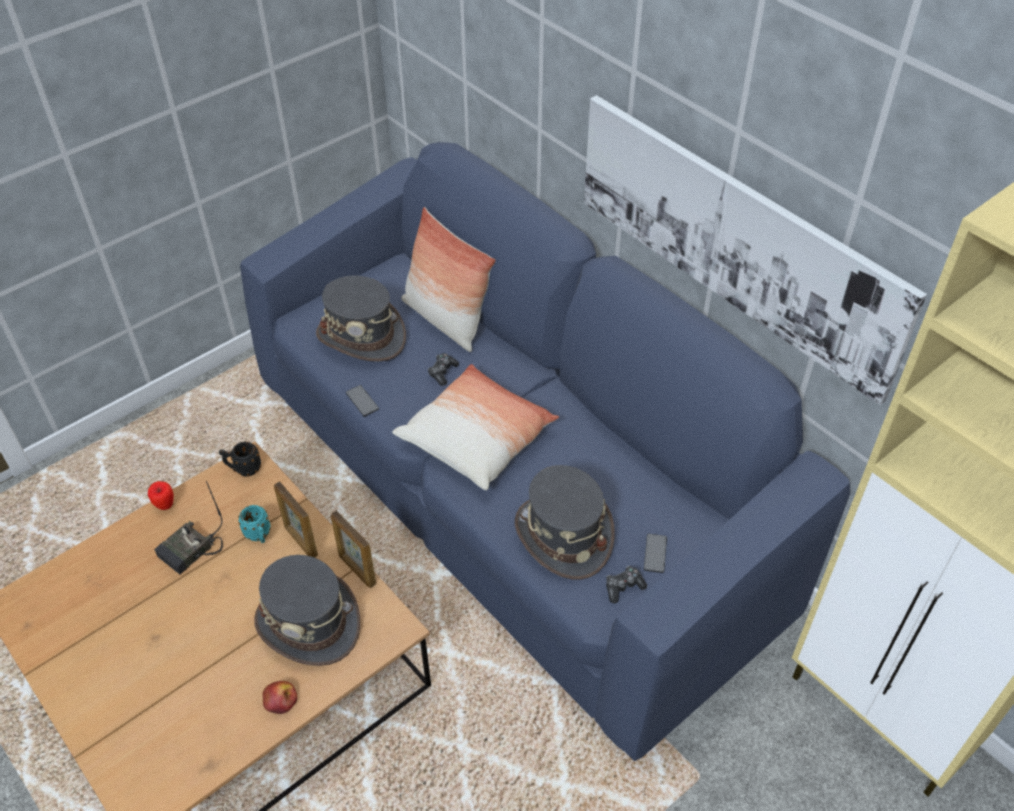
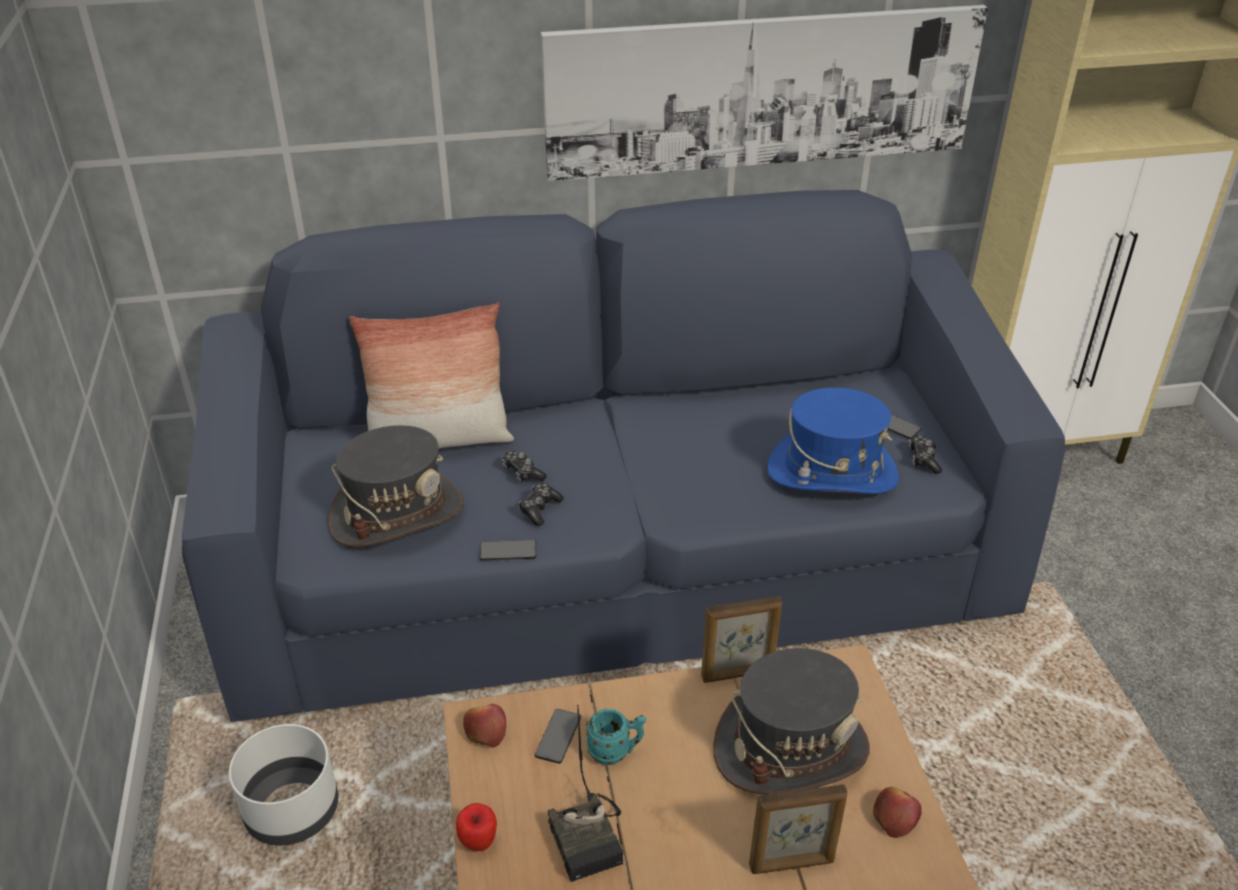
camera: 60 degrees left, 10 degrees down
black mug [219,442,261,476] -> apple [463,704,506,747]
picture frame [274,481,318,558] -> picture frame moved to [749,784,848,874]
pillow [392,364,559,490] -> none
grey hat [515,465,615,580] -> blue hat [767,388,899,494]
none -> white planter [229,724,338,845]
none -> game controller [518,483,564,526]
none -> phone [535,709,581,764]

